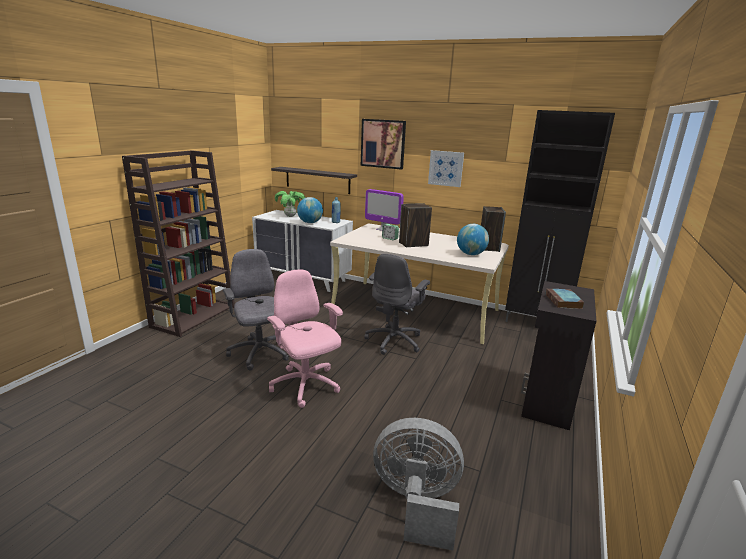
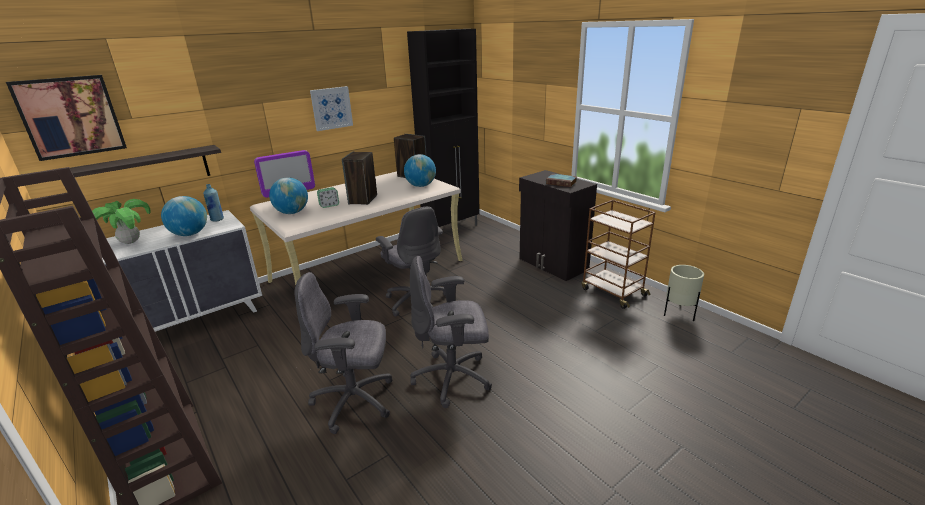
camera: 60 degrees left, 5 degrees up
pink office chair [267,270,343,408] -> grey office chair [410,256,492,408]
picture [361,119,406,170] -> picture moved to [6,75,127,161]
grey fan [373,418,464,550] -> none
none -> globe [269,177,308,214]
none -> brown cart [582,200,656,309]
none -> beige planter [664,265,704,321]

